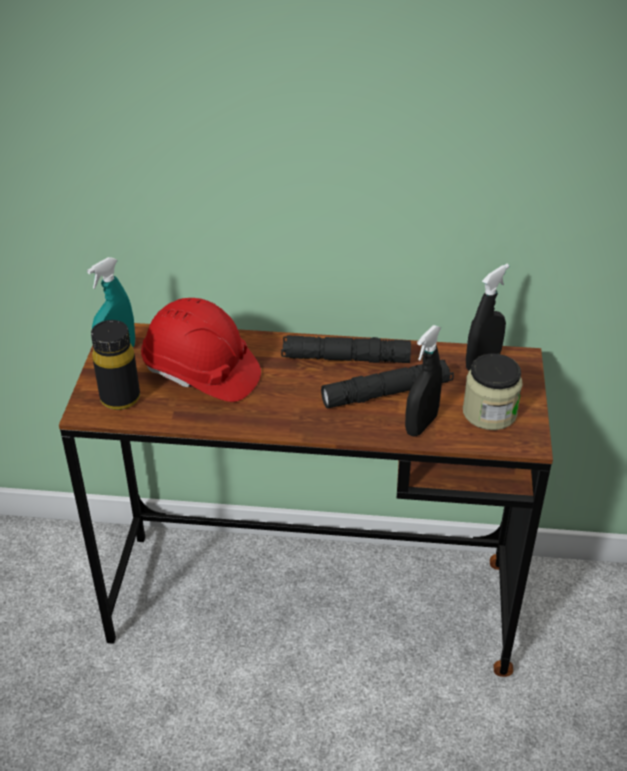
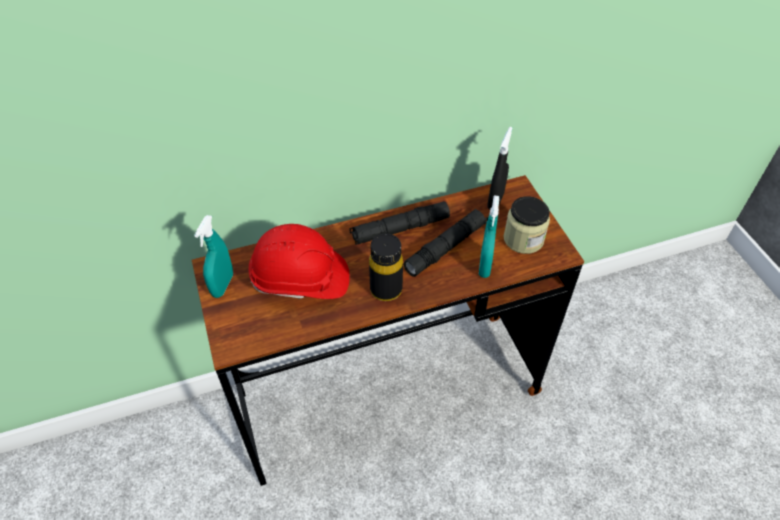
camera: 25 degrees left, 10 degrees up
black bottle [91,320,140,410] -> black bottle moved to [369,234,403,301]
black spray bottle [405,325,442,437] -> turquoise spray bottle [479,195,499,278]

